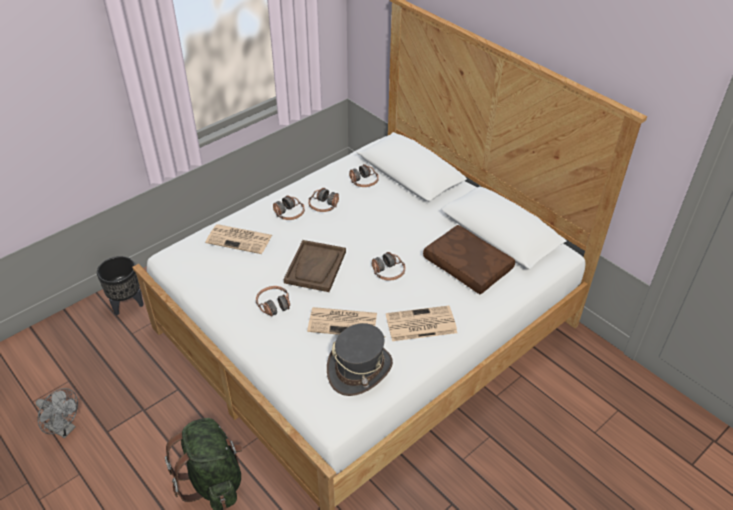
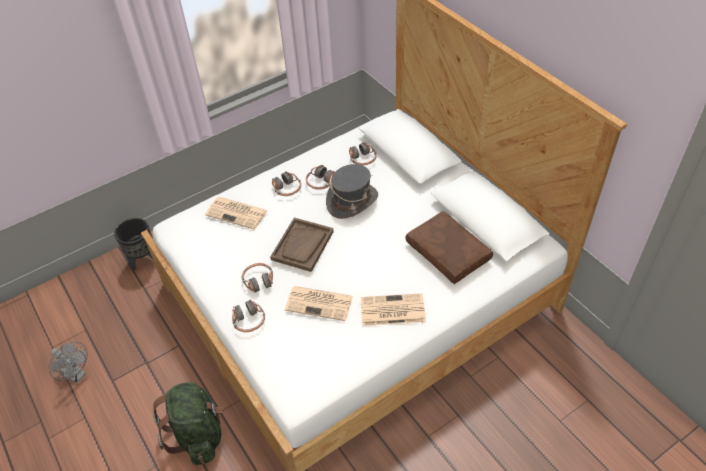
camera: 10 degrees right, 5 degrees up
grey hat [327,323,393,396] -> grey hat moved to [326,164,378,219]
headphones [372,252,405,281] -> headphones moved to [232,300,265,332]

